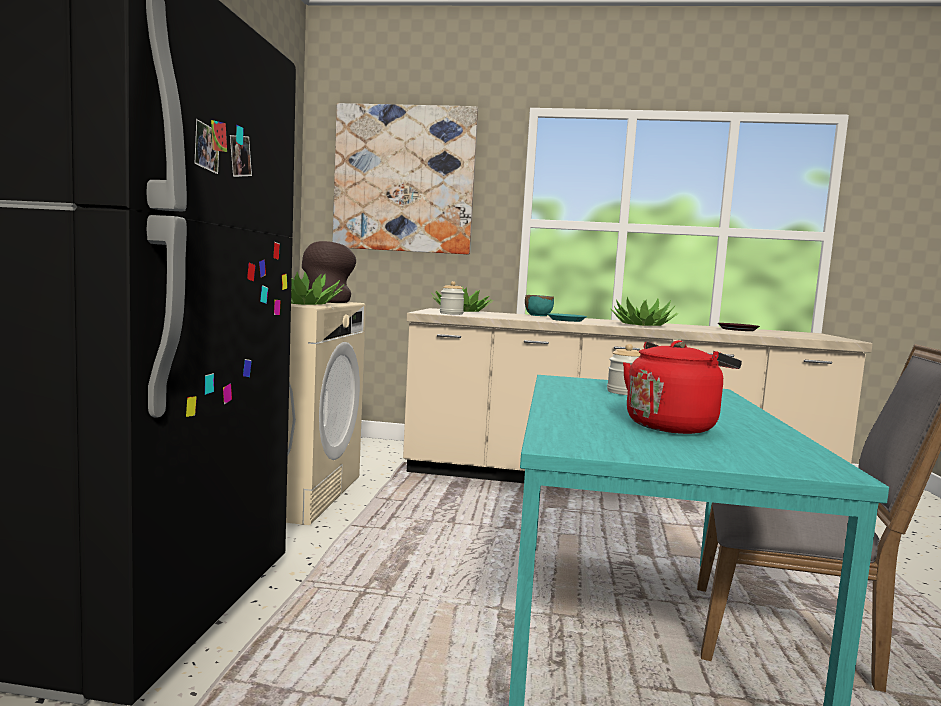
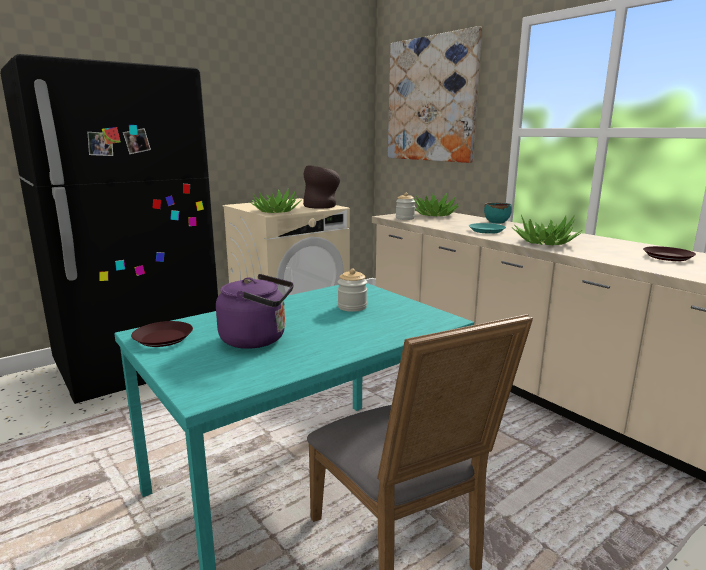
camera: 45 degrees right, 10 degrees up
red kettle [623,340,742,434] -> purple kettle [216,274,294,349]
none -> brown plate [131,321,193,347]

